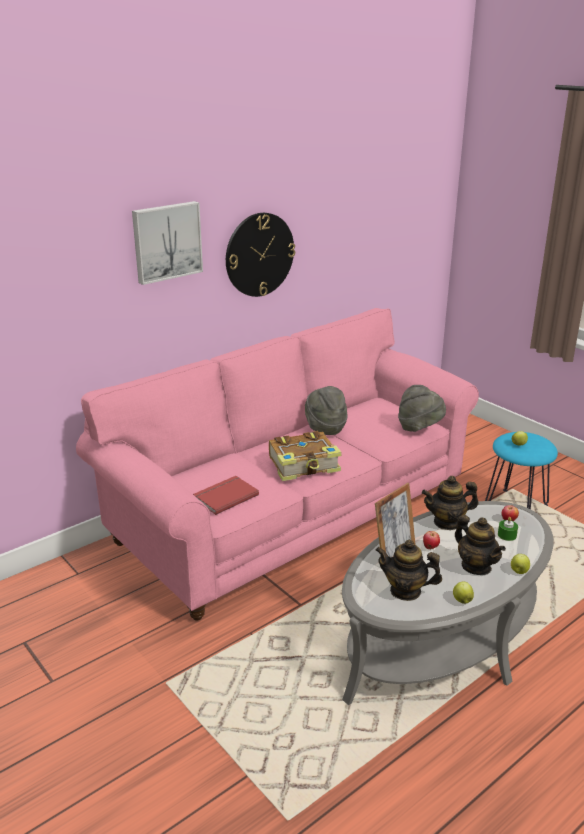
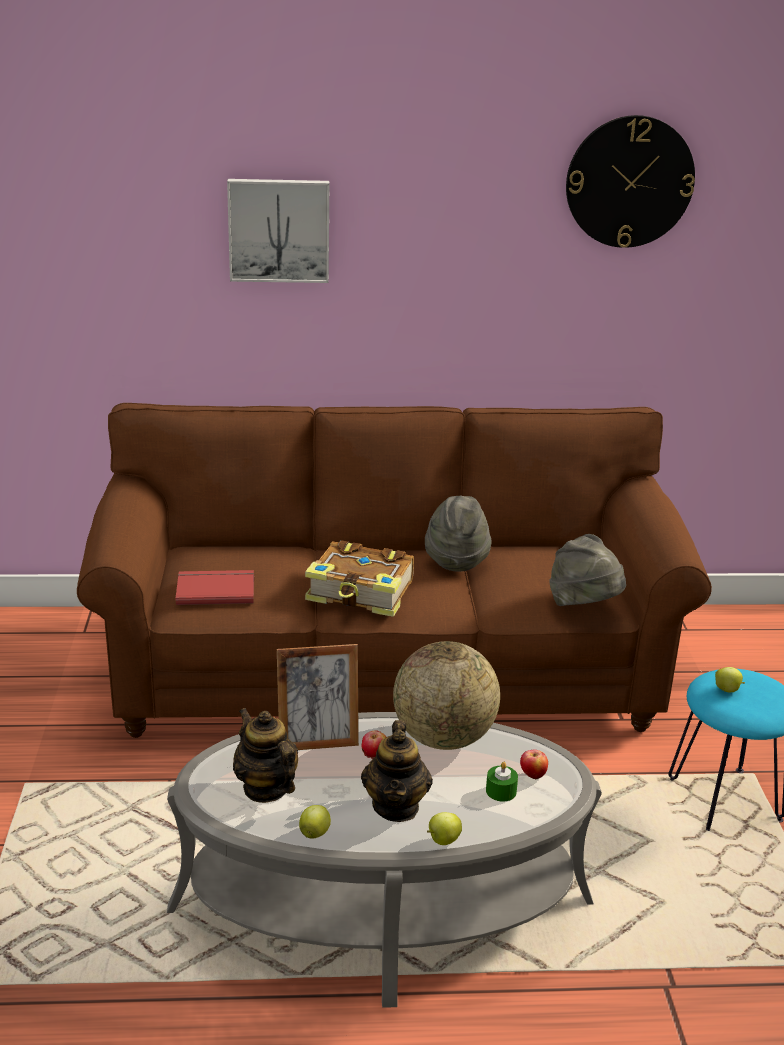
camera: 35 degrees right, 0 degrees up
pink sofa [76,308,479,621] -> brown sofa [77,403,712,738]
wall clock [226,213,295,297] -> wall clock moved to [566,115,695,248]
teapot [422,476,478,530] -> globe [393,641,500,750]

